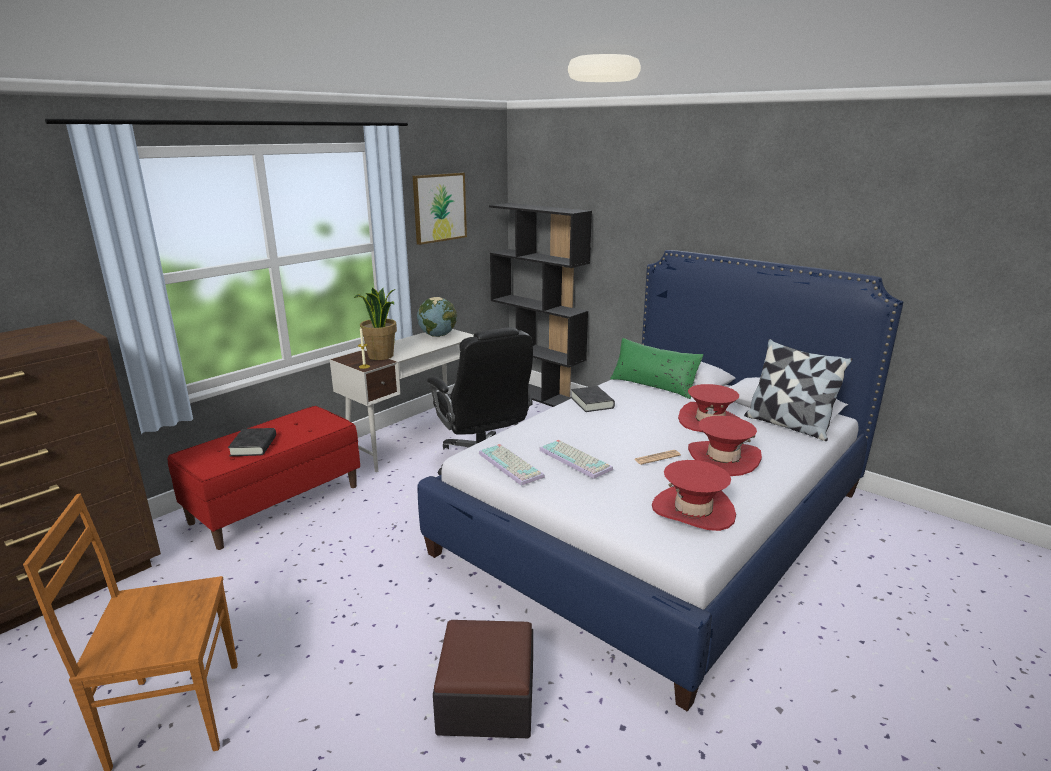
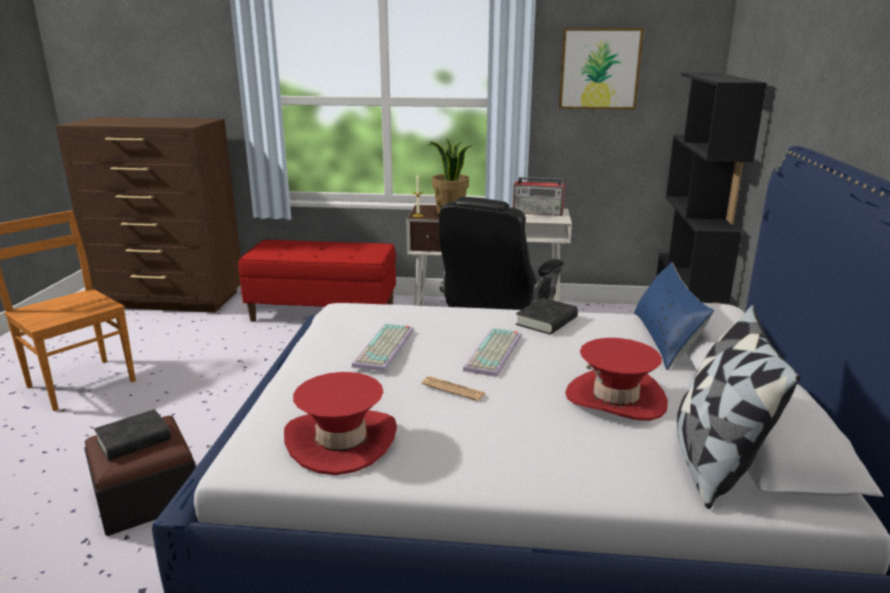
camera: 55 degrees right, 0 degrees up
black book [228,428,276,456] -> black book moved to [94,409,171,461]
globe [417,297,457,337] -> radio [513,177,565,216]
keyboard [479,444,545,486] -> keyboard moved to [463,328,521,377]
green pillow [610,338,703,399] -> blue pillow [634,262,714,370]
red hat [688,416,762,476] -> none

